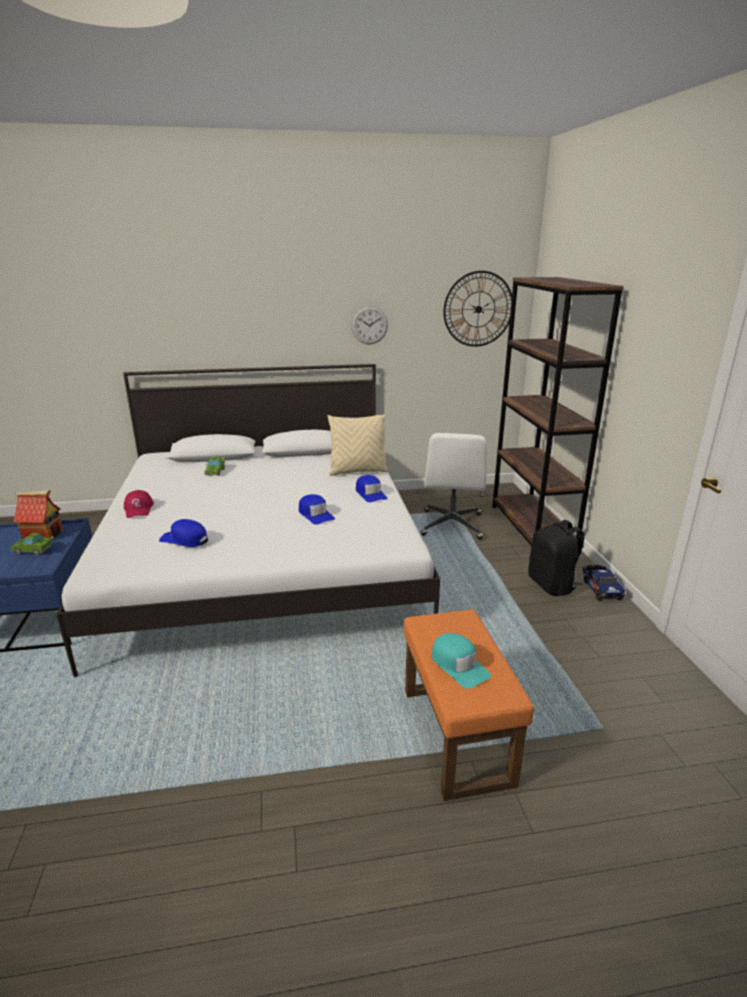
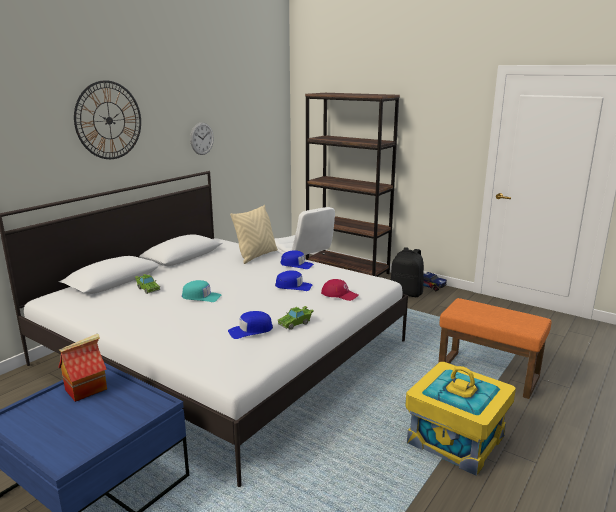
camera: 45 degrees left, 5 degrees down
green toy car [10,533,54,556] -> green toy car moved to [278,306,314,330]
red cap [124,490,154,518] -> red cap moved to [321,279,358,301]
turquoise cap [431,633,491,689] -> turquoise cap moved to [182,280,221,302]
wall clock [444,271,512,347] -> wall clock moved to [74,80,141,159]
none -> yellow storage box [405,362,516,476]

